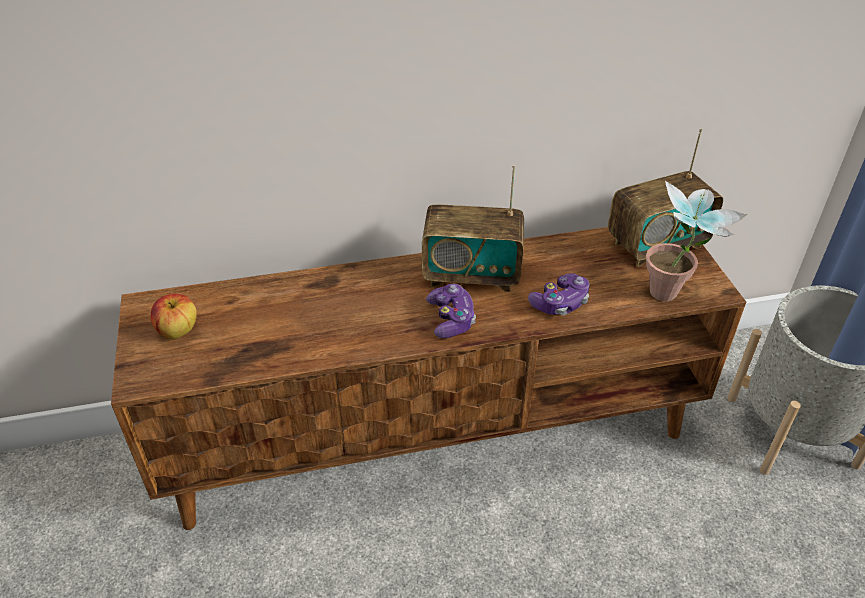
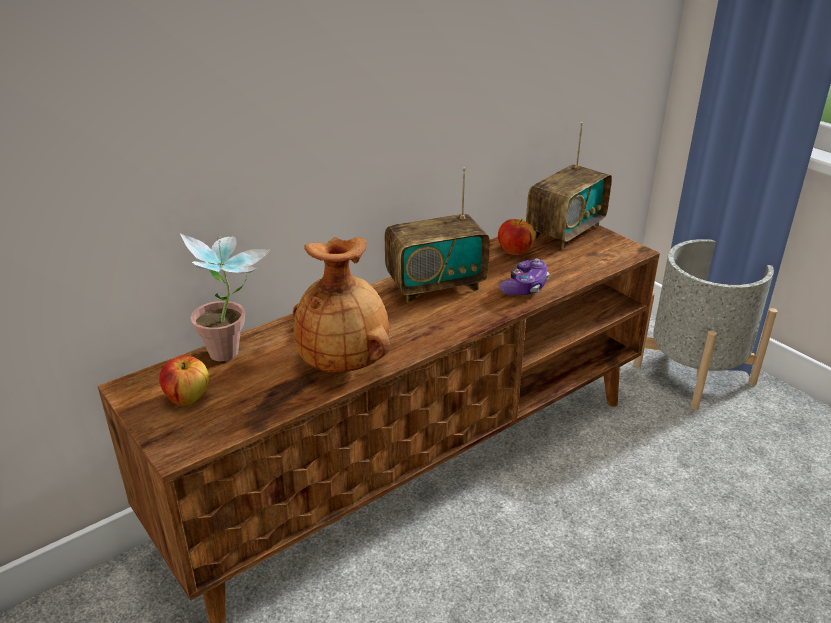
camera: 25 degrees left, 10 degrees down
game controller [426,284,476,338] -> none
potted plant [646,181,747,301] -> potted plant moved to [180,233,271,361]
none -> brown vase [293,237,390,372]
none -> apple [498,219,535,255]

